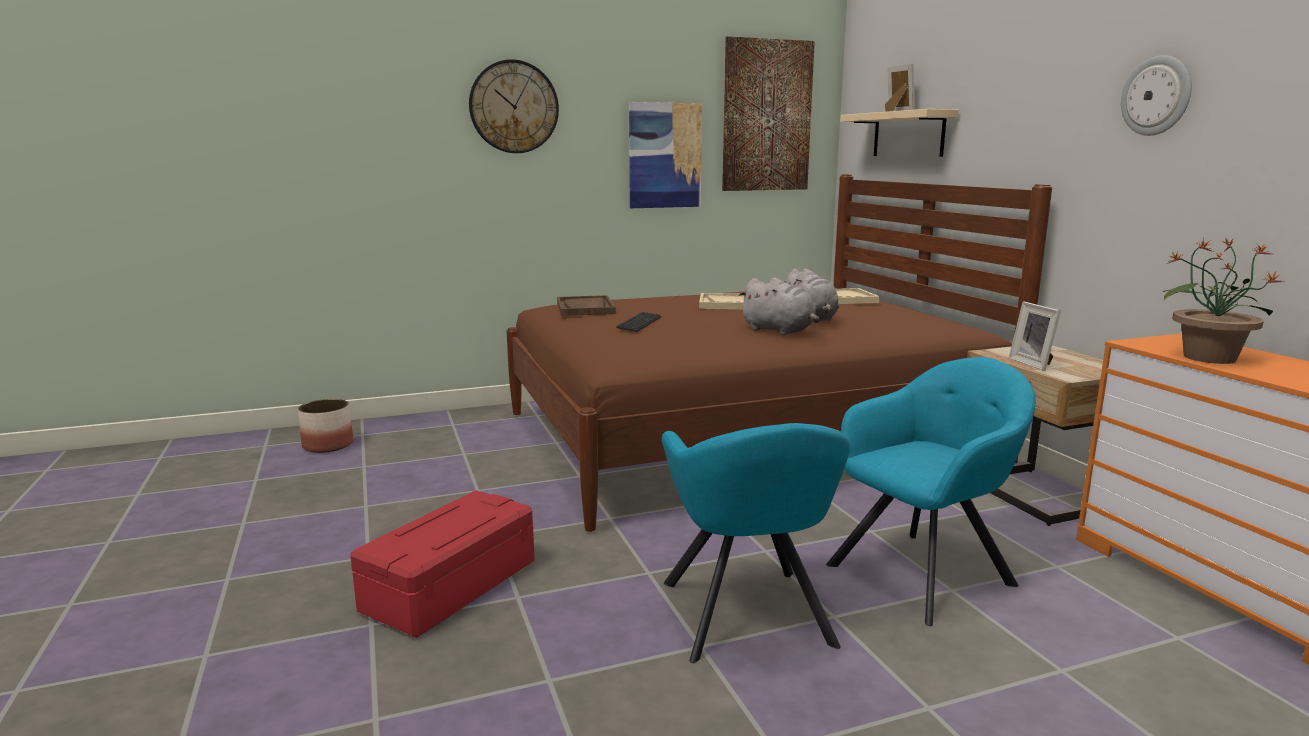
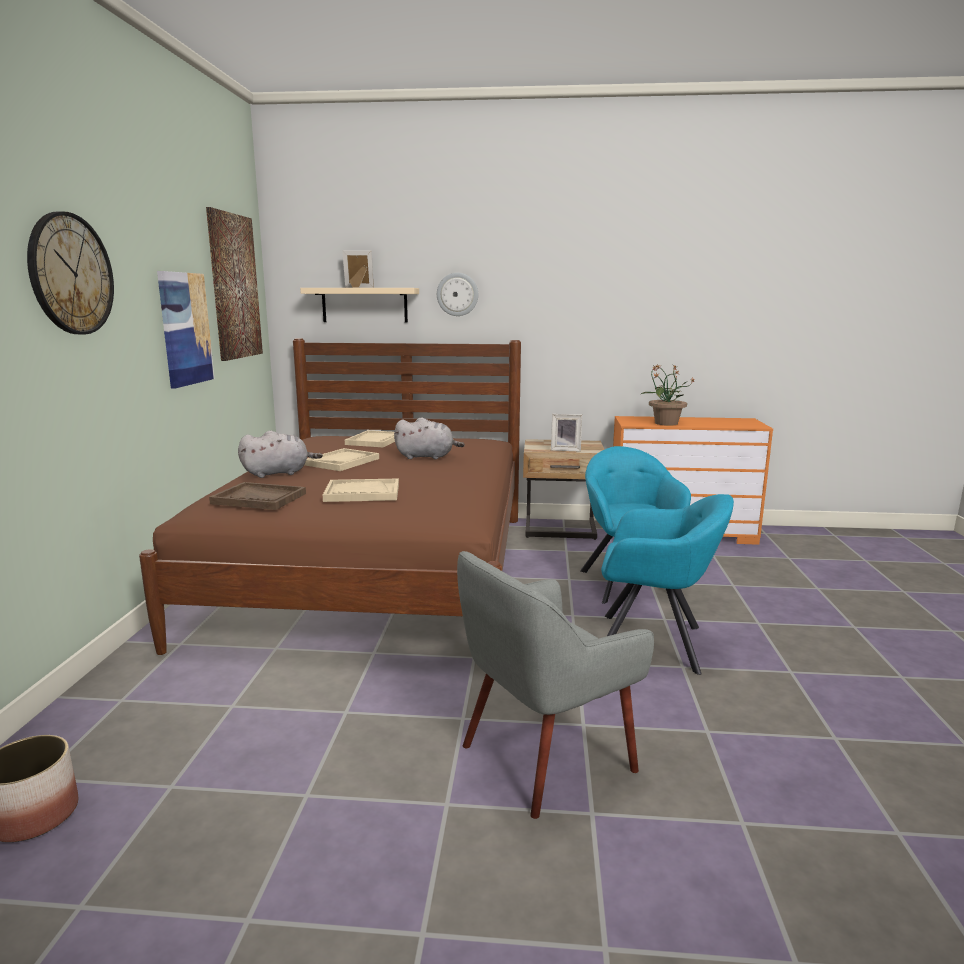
camera: 65 degrees left, 0 degrees up
red storage box [350,490,535,638] -> grey armchair [457,551,654,819]
keyboard [616,312,661,332] -> beige tray [323,479,399,502]
grey plush toy [739,277,820,335] -> grey plush toy moved to [238,431,323,478]
wall clock [1121,55,1192,136] -> wall clock moved to [437,273,478,316]

